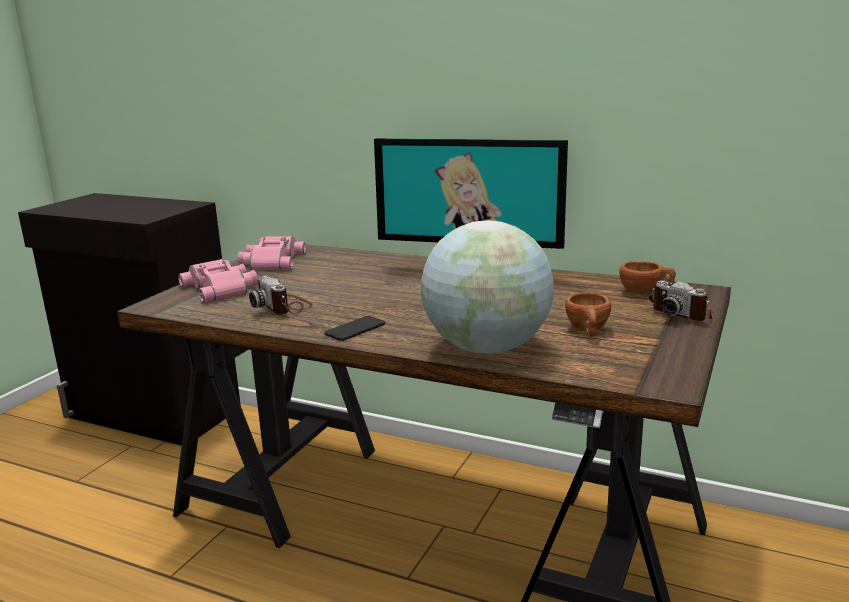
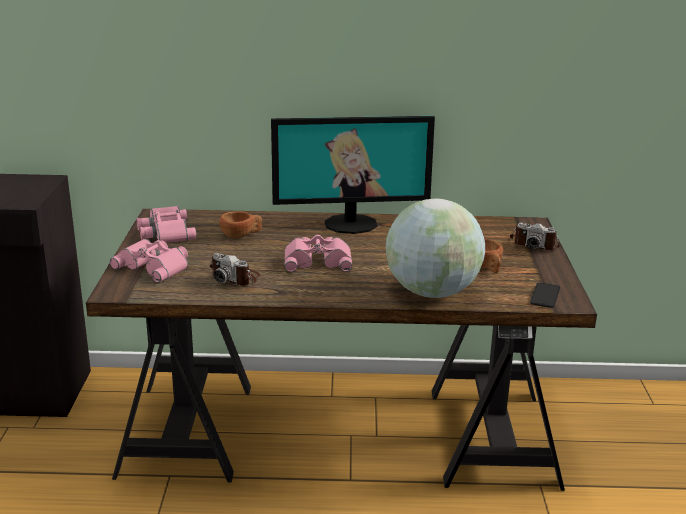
camera: 25 degrees left, 5 degrees up
phone [324,316,385,341] -> phone moved to [530,283,560,308]
brown cup [619,261,676,294] -> brown cup moved to [219,211,262,238]
none -> pink binoculars [284,235,352,272]

